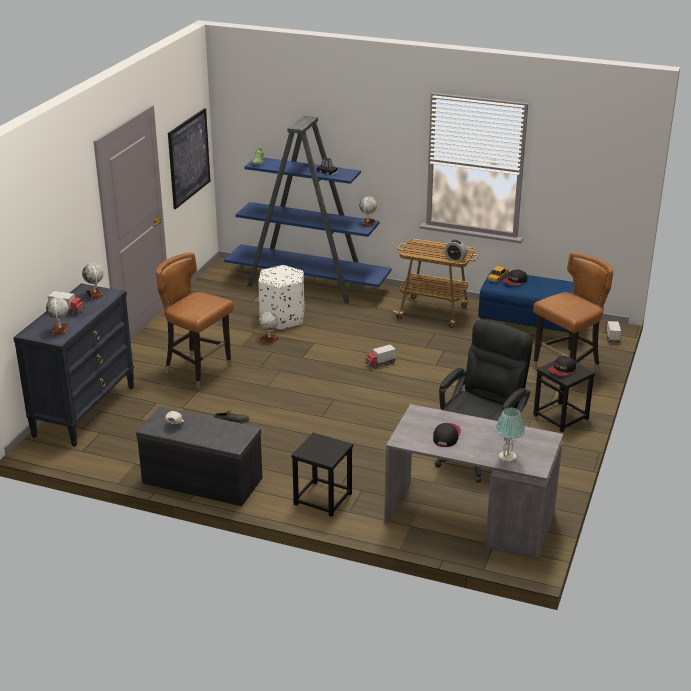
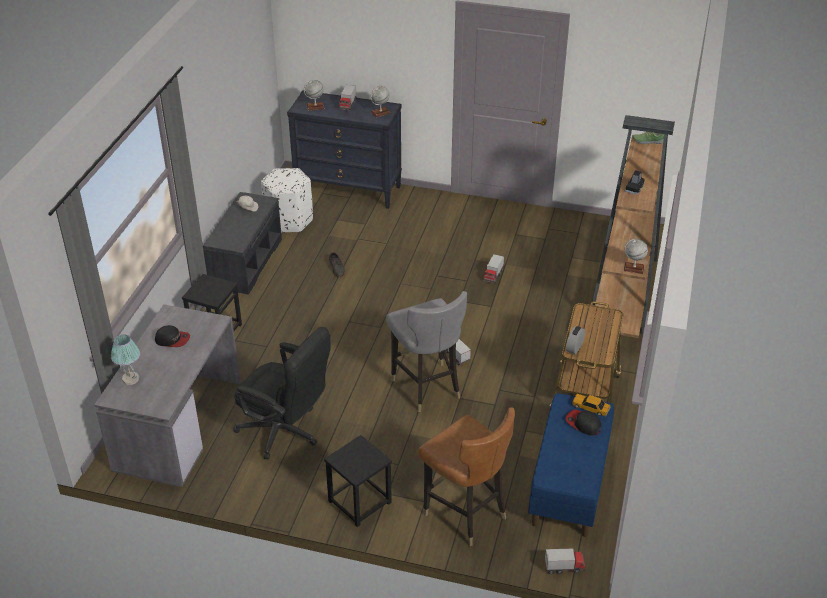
camera: 85 degrees right, 10 degrees up
brown chair [156,253,234,389] -> none
picture [168,108,210,209] -> none
blue bookcase [224,116,392,304] -> brown bookcase [592,115,675,338]
white ottoman [258,265,304,330] -> white ottoman moved to [261,168,313,233]
globe [259,311,279,343] -> toy truck [484,254,504,283]
cap [548,356,576,376] -> none
none -> grey chair [386,291,467,412]

